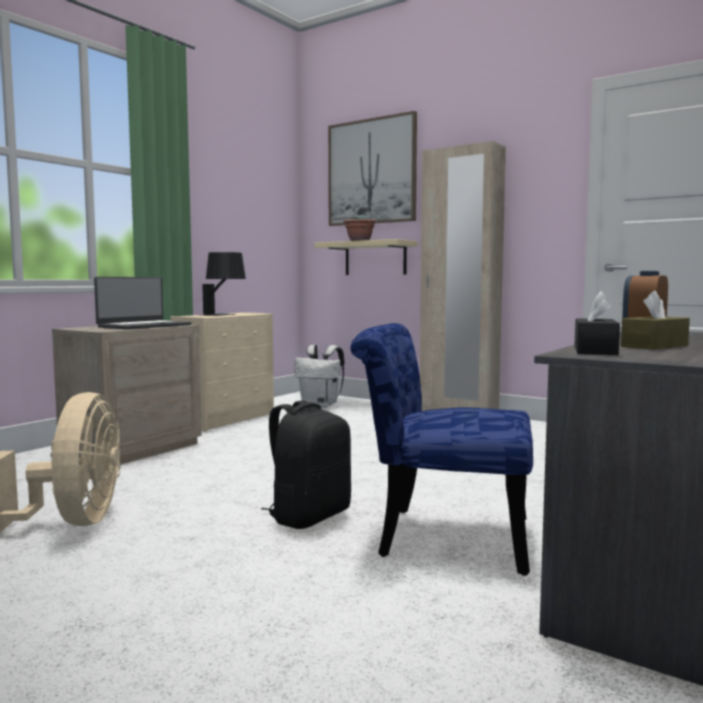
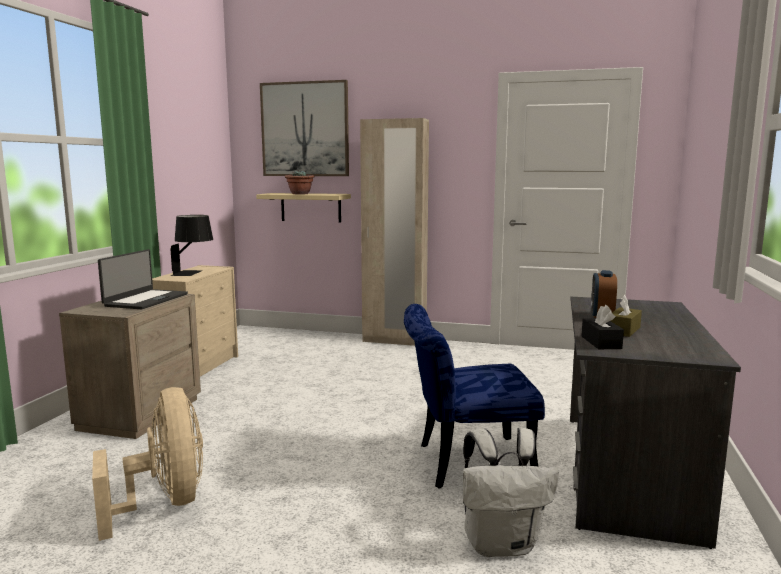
camera: 20 degrees left, 5 degrees up
black backpack [262,400,351,529] -> none
white backpack [294,344,345,408] -> white backpack moved to [463,428,559,557]

